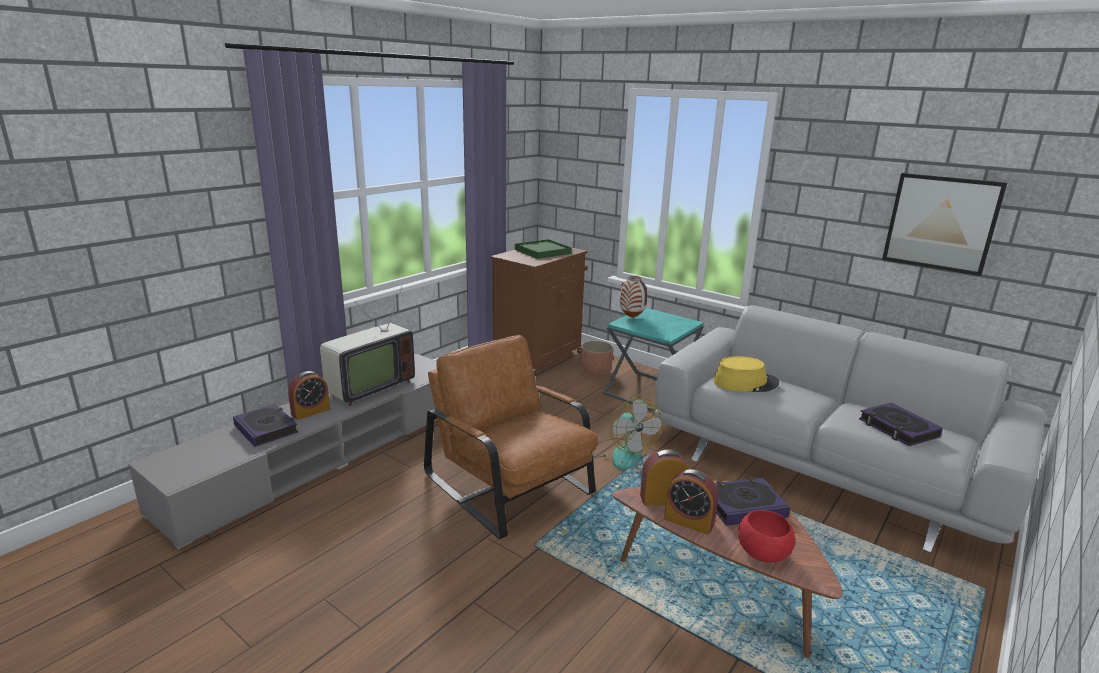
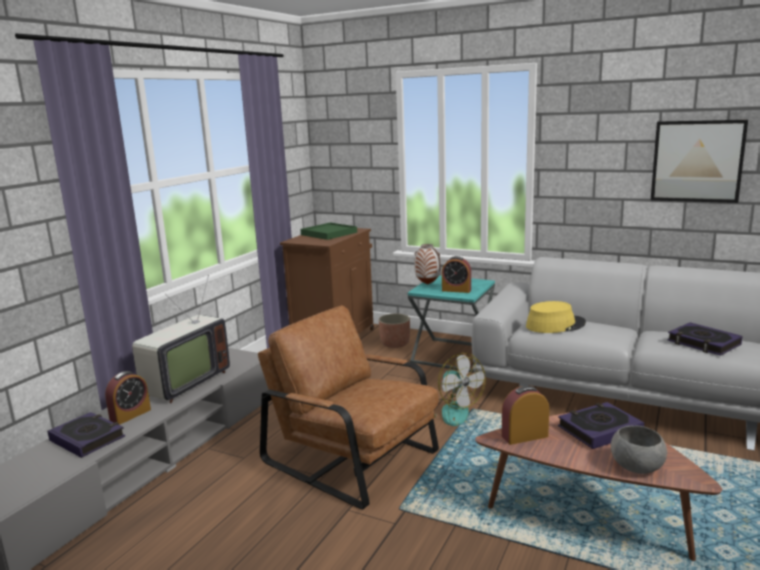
camera: 10 degrees left, 5 degrees down
alarm clock [664,469,718,535] -> alarm clock moved to [442,256,471,293]
red bowl [738,510,795,563] -> grey bowl [611,425,667,474]

